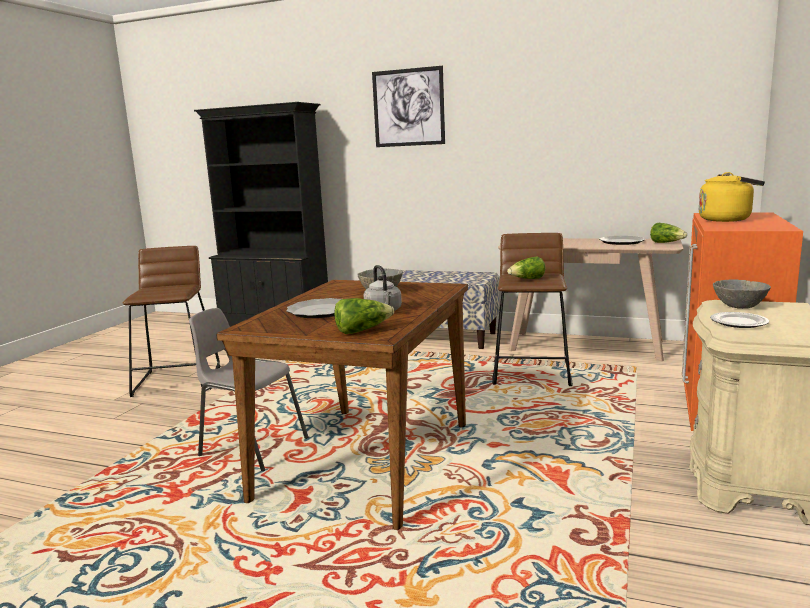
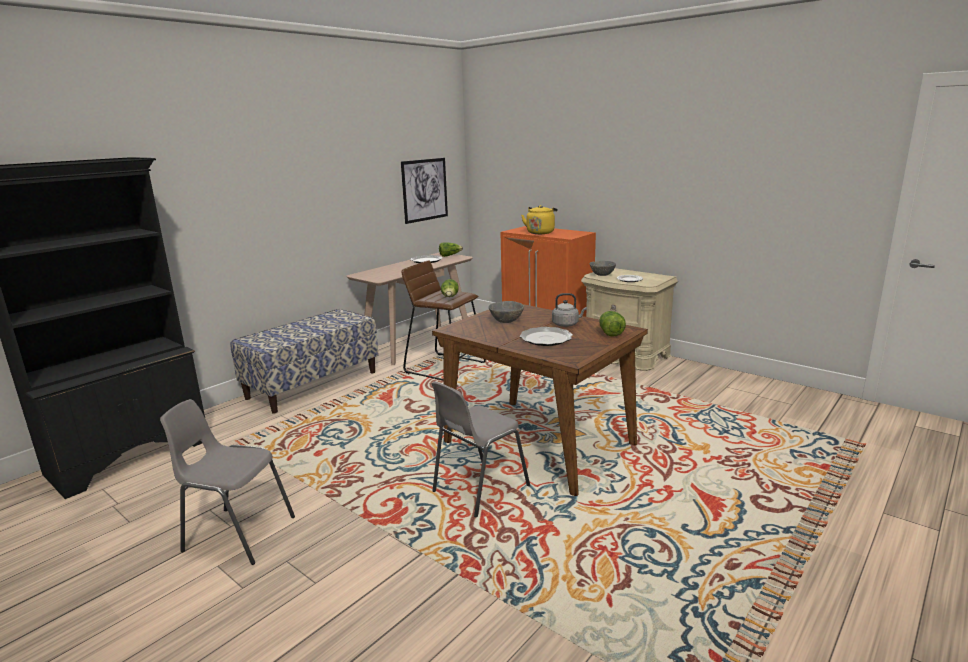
camera: 70 degrees left, 5 degrees up
brown stool [123,246,220,397] -> grey chair [160,399,295,565]
picture [372,66,445,147] -> picture moved to [401,158,448,224]

